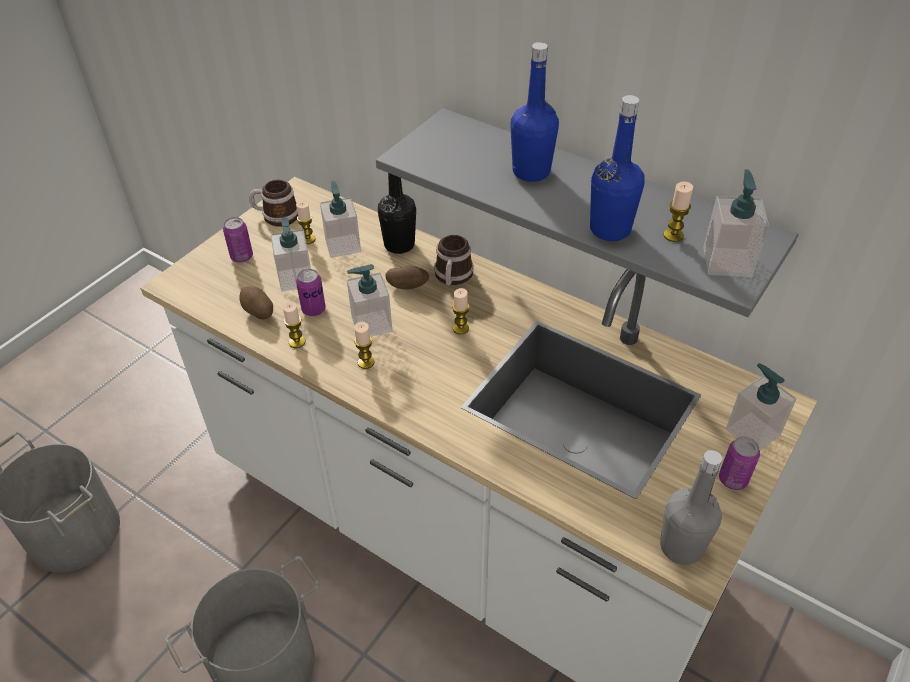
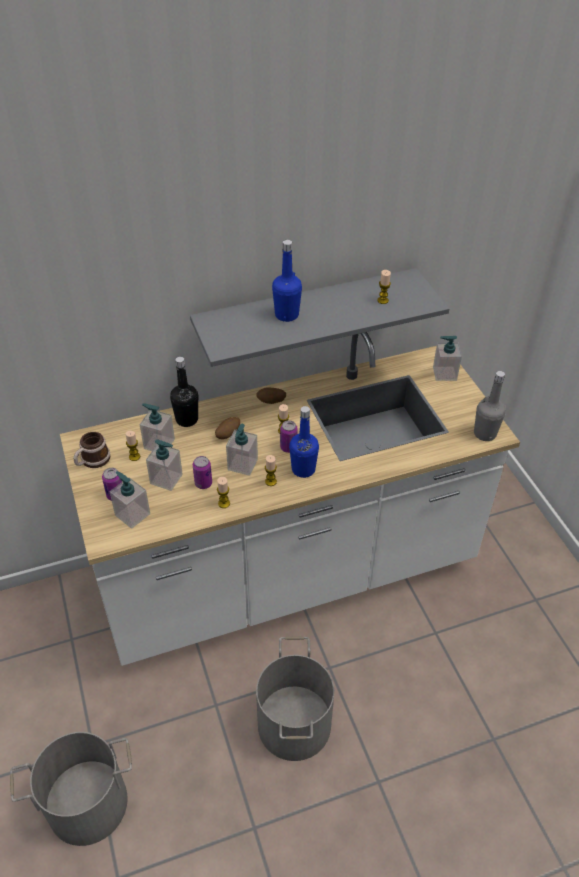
camera: 55 degrees left, 0 degrees up
potato [239,286,273,320] -> potato moved to [256,387,286,404]
mug [434,235,474,286] -> none
blue bottle [590,95,644,241] -> blue bottle moved to [289,406,319,478]
soap dispenser [703,170,769,277] -> soap dispenser moved to [110,471,150,529]
can [719,436,760,490] -> can moved to [280,420,298,453]

